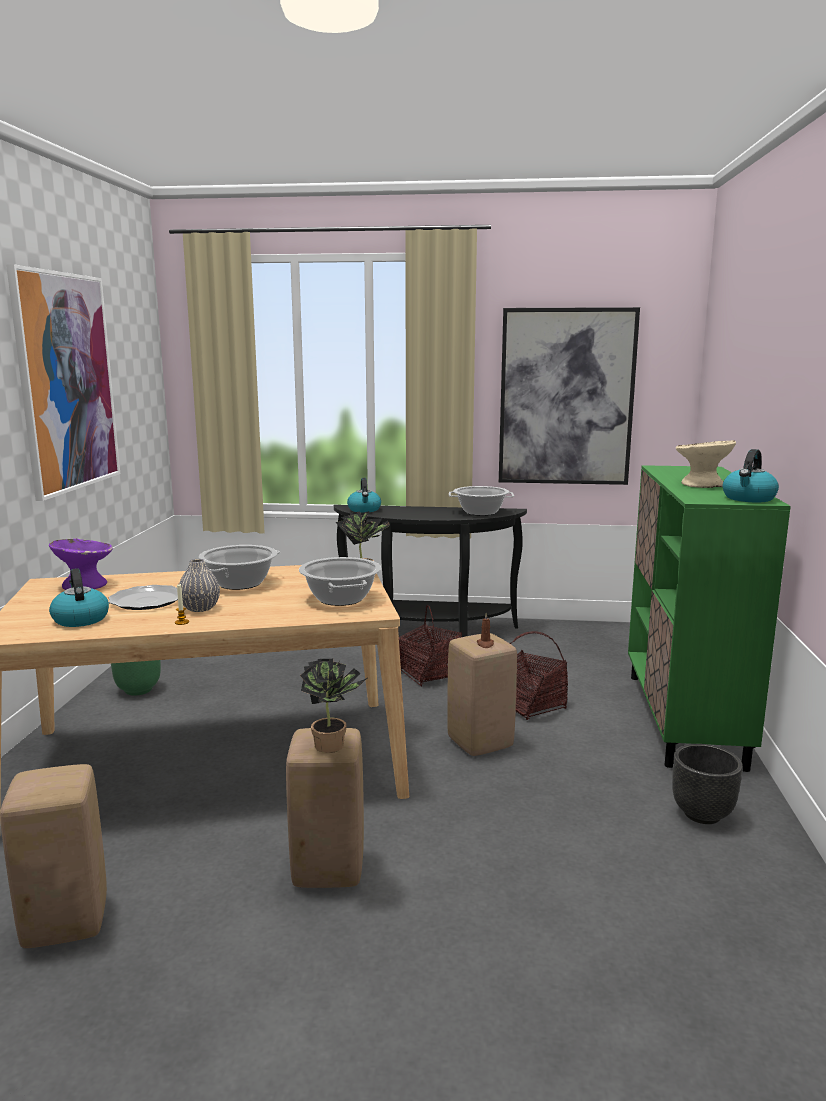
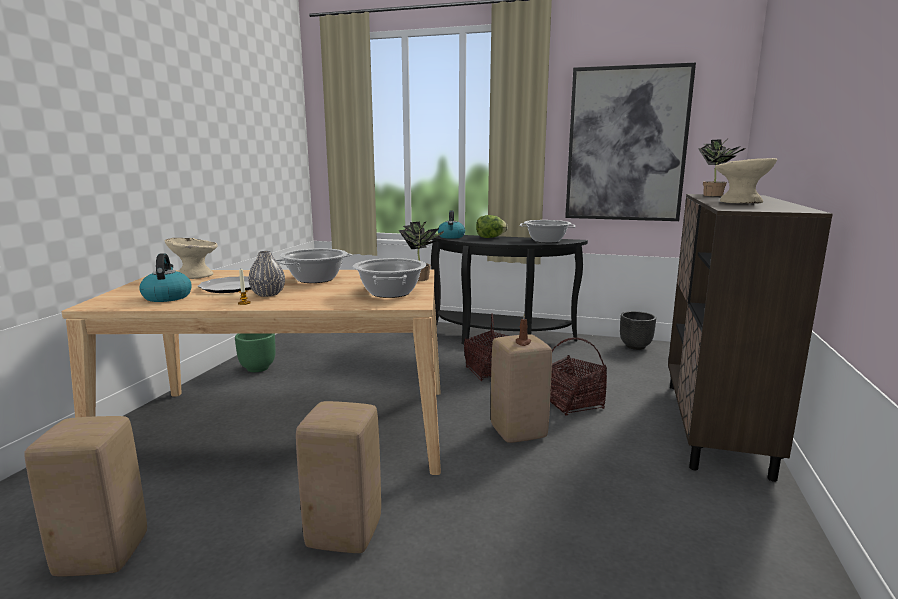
camera: 10 degrees right, 0 degrees up
picture [6,264,120,501] -> none
purple bowl [49,538,112,590] -> beige bowl [165,238,218,279]
potted plant [300,659,369,753] -> potted plant moved to [698,139,746,196]
green cabinet [628,465,791,772] -> brown cabinet [668,194,833,482]
black planter [672,744,743,824] -> black planter moved to [620,311,656,350]
kettle [723,449,779,502] -> none
none -> lettuce [476,215,507,238]

